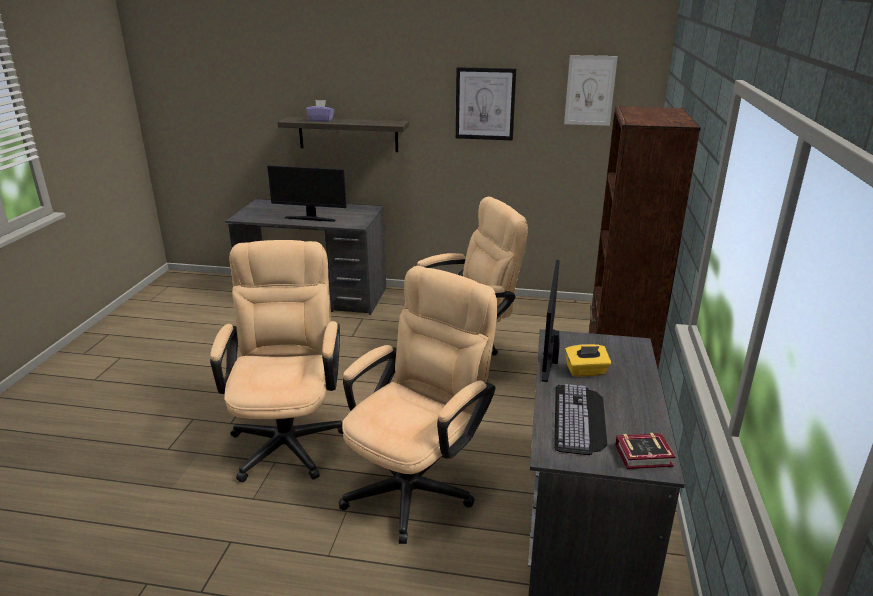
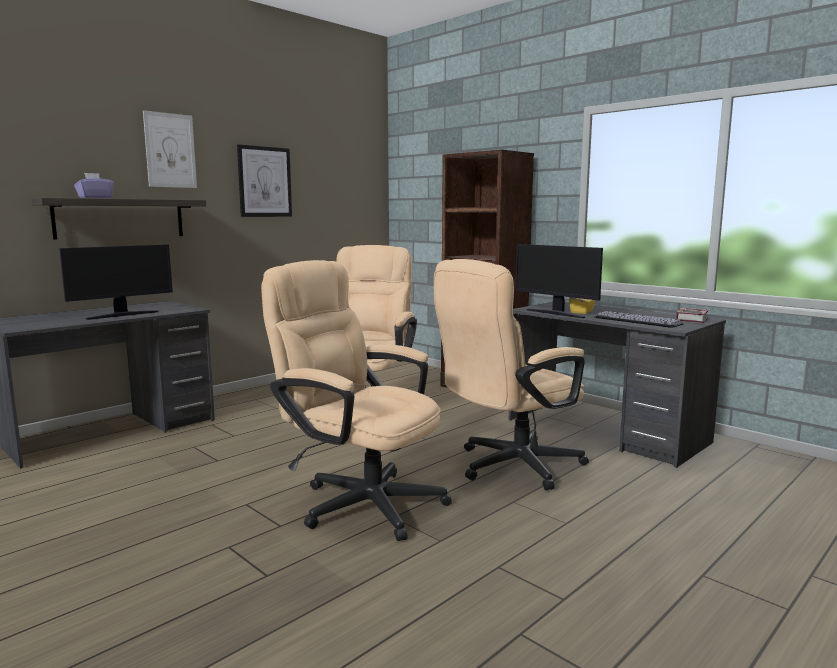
camera: 55 degrees left, 15 degrees down
beige office chair [339,266,498,544] -> beige office chair turned 105 degrees counterclockwise [434,259,589,490]
picture [564,55,618,126] -> picture moved to [143,110,197,188]

